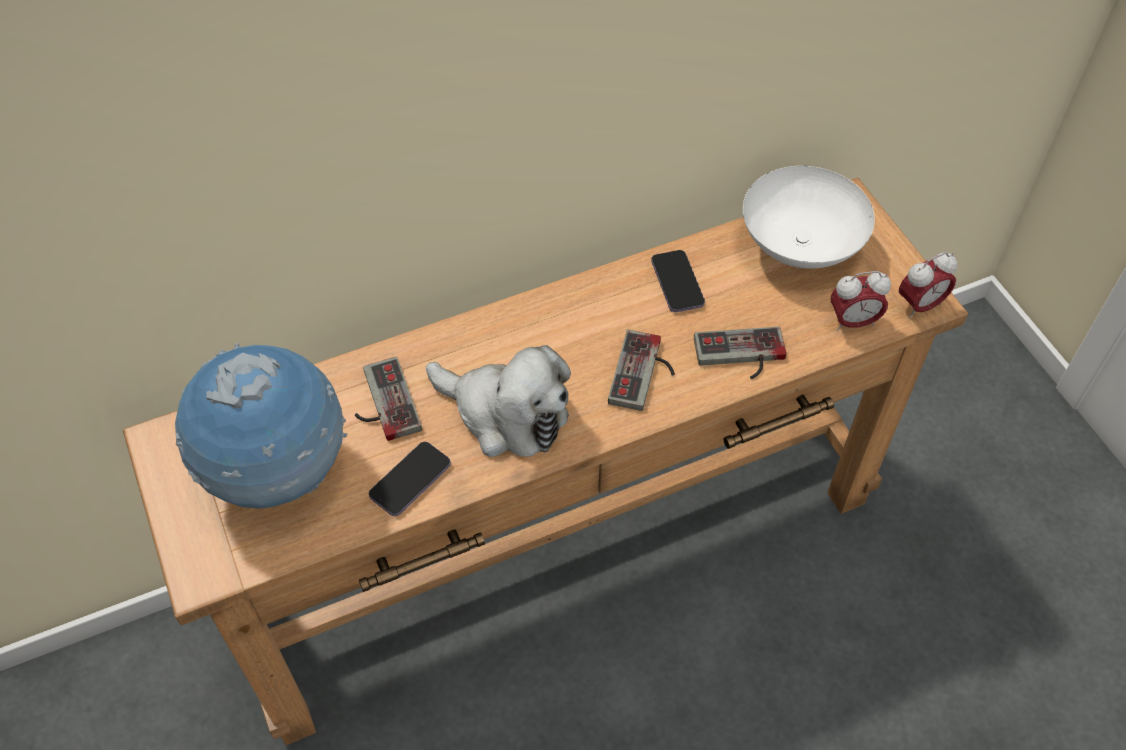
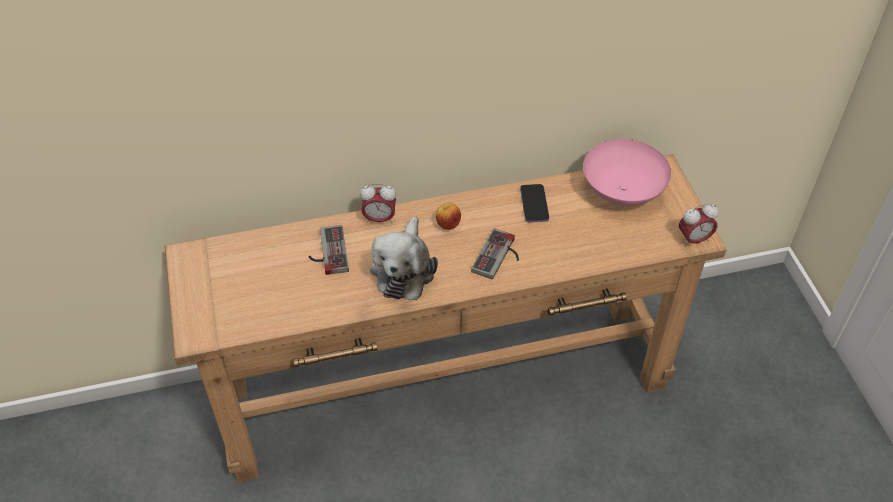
camera: 10 degrees right, 5 degrees down
globe [175,343,347,508] -> none
phone [369,442,451,516] -> none
plush toy [426,345,571,457] -> plush toy turned 60 degrees clockwise [370,216,438,300]
game controller [694,327,786,379] -> none
white bowl [743,166,875,269] -> pink bowl [583,139,671,206]
alarm clock [831,271,891,331] -> alarm clock moved to [360,184,396,224]
none -> apple [436,203,461,230]

